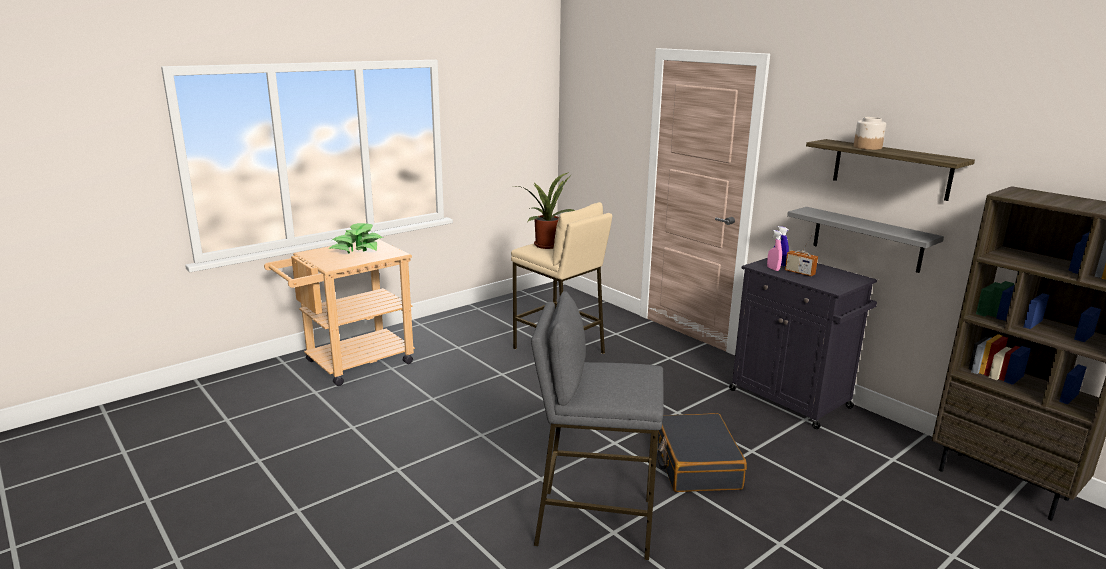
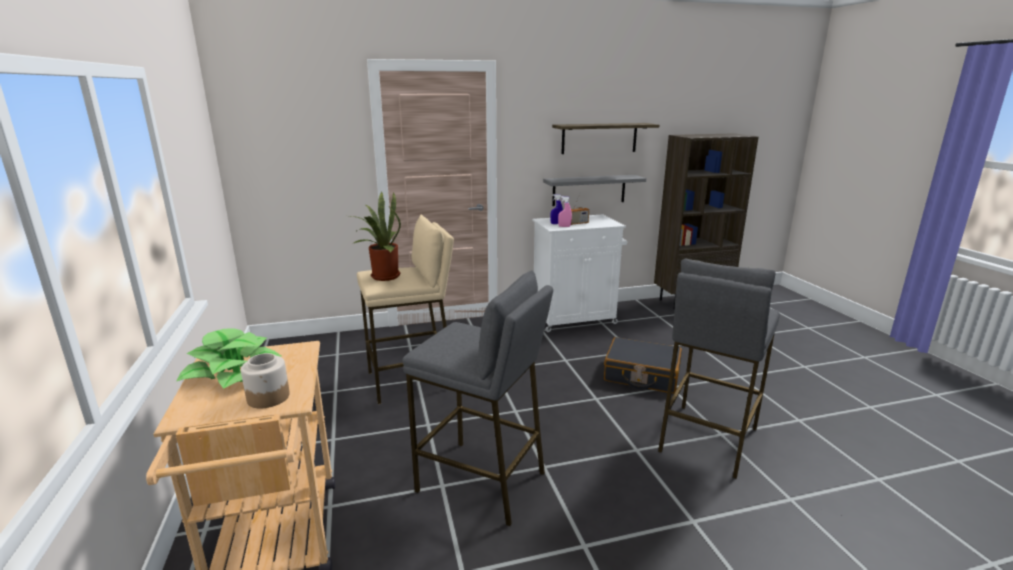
camera: 65 degrees left, 0 degrees up
black cabinet [729,258,877,429] -> white cabinet [532,214,627,332]
jar [854,117,886,150] -> jar moved to [241,353,290,409]
none -> grey stool [402,270,553,527]

